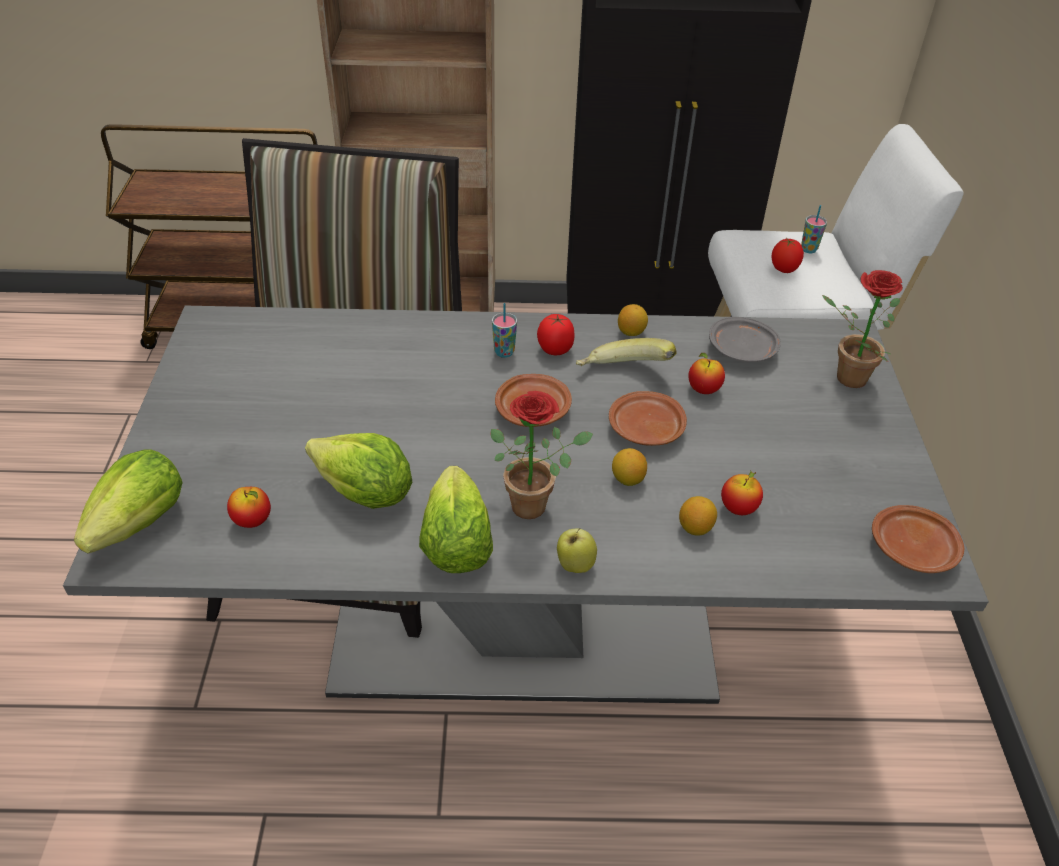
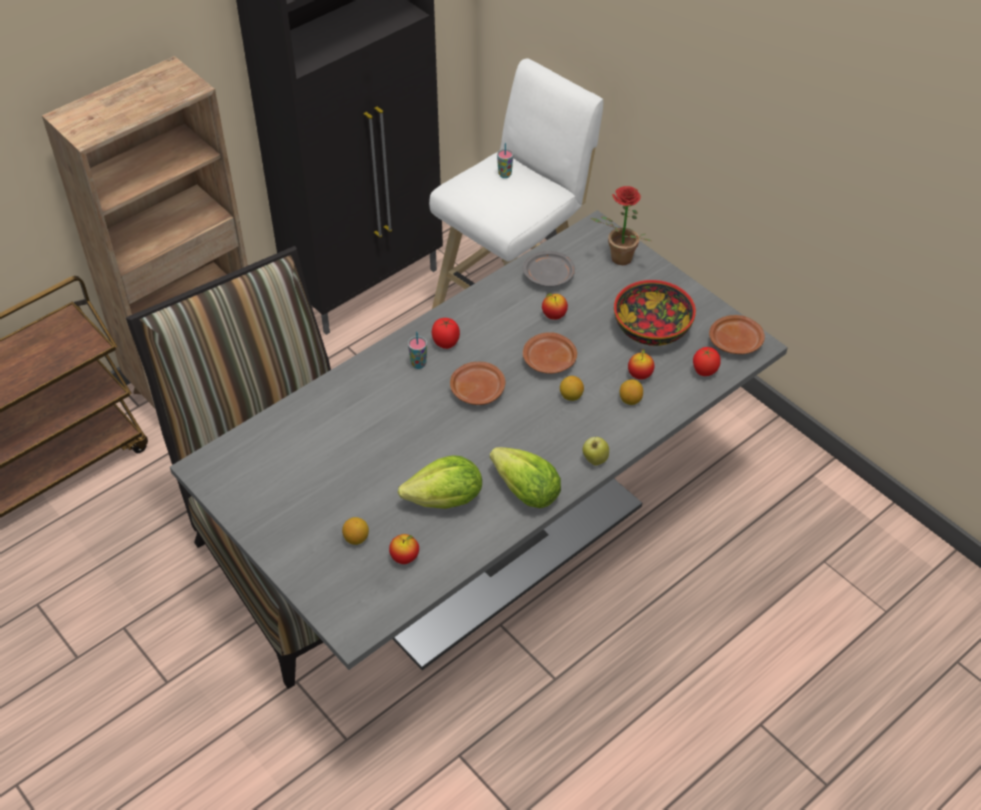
camera: 40 degrees left, 5 degrees up
lettuce [74,450,183,554] -> none
potted plant [491,391,593,519] -> none
banana [576,338,677,366] -> none
lemon [618,304,648,336] -> lemon moved to [342,517,369,545]
tomato [772,239,804,273] -> tomato moved to [693,347,721,376]
none -> bowl [614,280,696,346]

